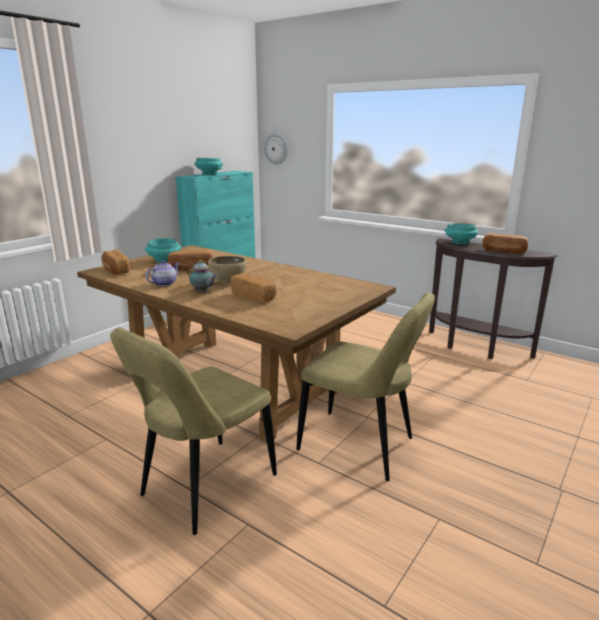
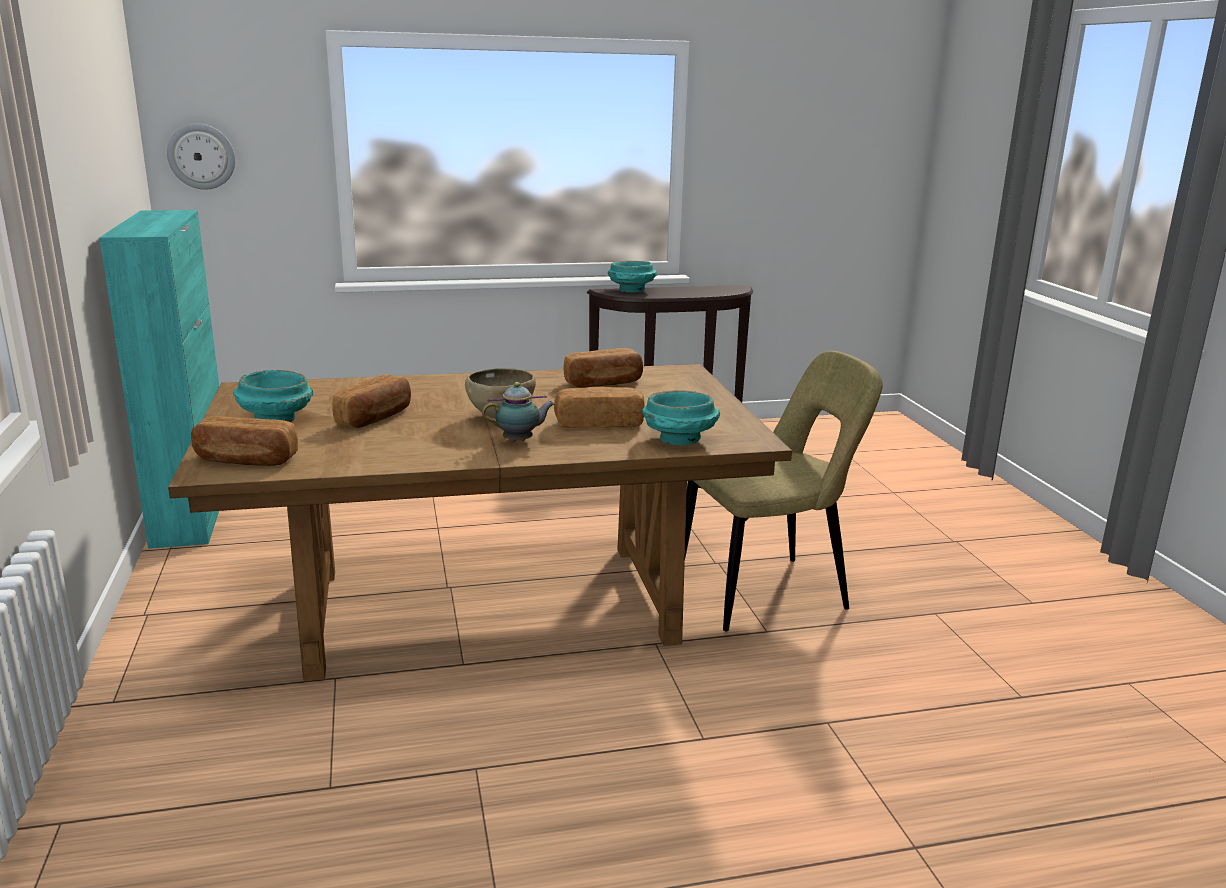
camera: 50 degrees left, 0 degrees up
beige chair [110,327,277,535] -> none
teapot [146,261,180,286] -> none
turquoise bowl [194,158,223,175] -> turquoise bowl moved to [642,390,720,445]
bread [482,233,528,254] -> bread moved to [563,348,643,388]

